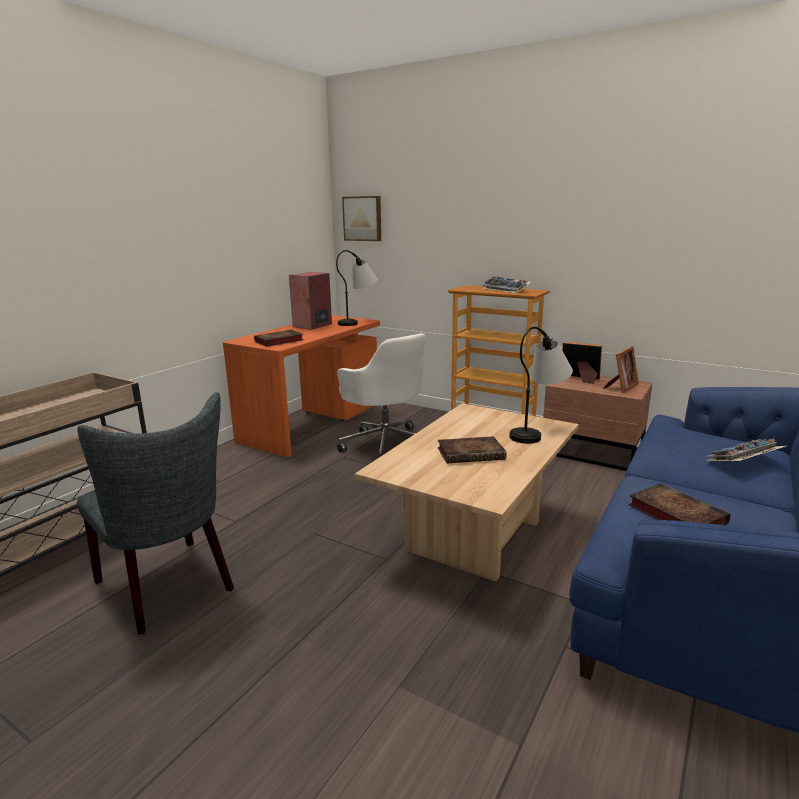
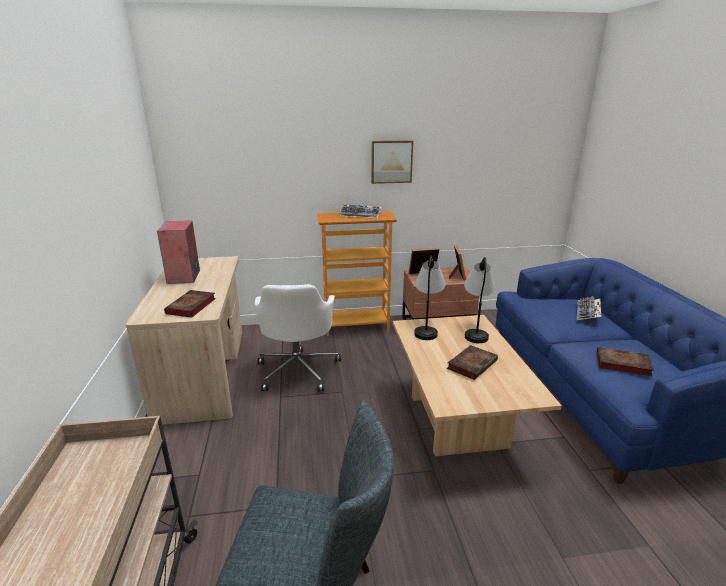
camera: 40 degrees left, 5 degrees up
orange desk [223,315,380,457] -> beige desk [126,256,242,425]
table lamp [336,250,378,326] -> table lamp moved to [414,255,446,340]
white office chair [337,333,426,457] -> white office chair turned 75 degrees clockwise [254,284,341,391]
picture [342,196,381,241] -> picture moved to [371,140,413,184]

